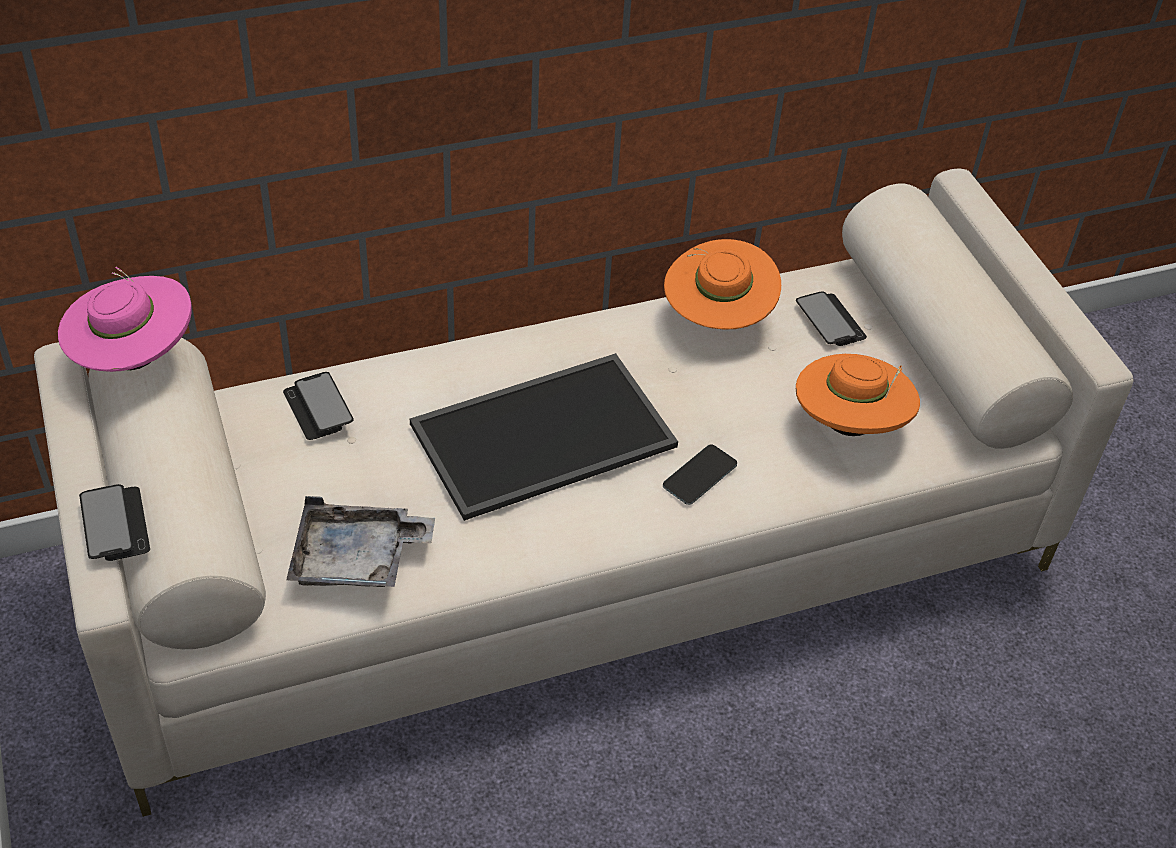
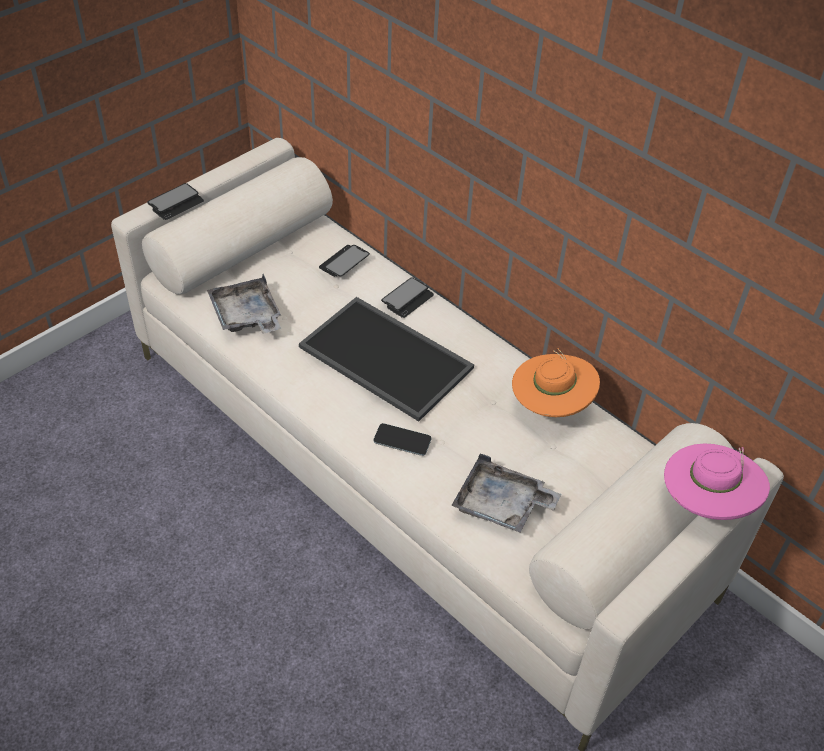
camera: 65 degrees right, 0 degrees up
pink hat [58,267,192,372] -> pink hat moved to [664,443,770,520]
phone [796,291,867,346] -> phone moved to [381,277,434,318]
orange hat [796,354,920,436] -> grey tray [451,453,561,533]

